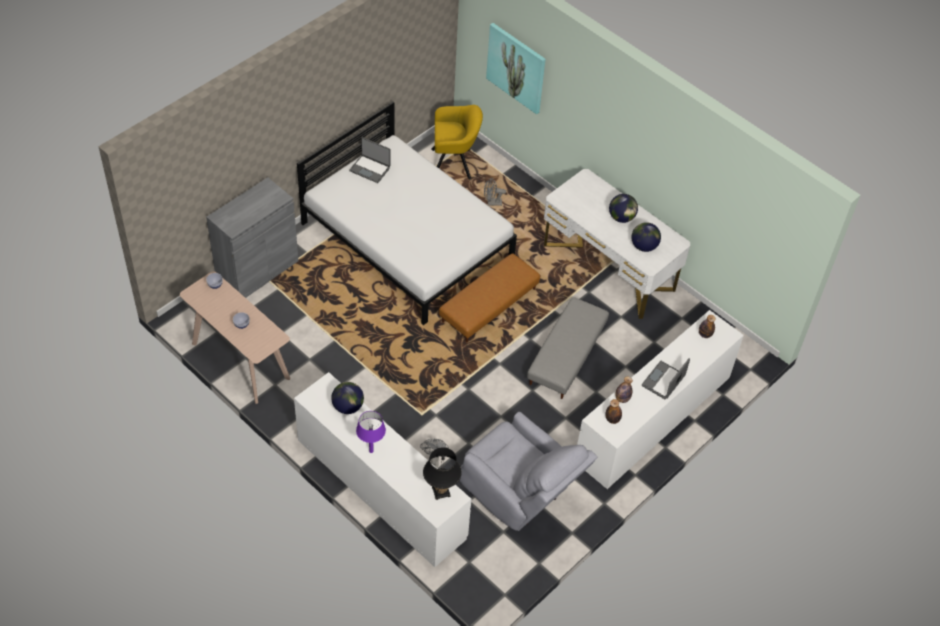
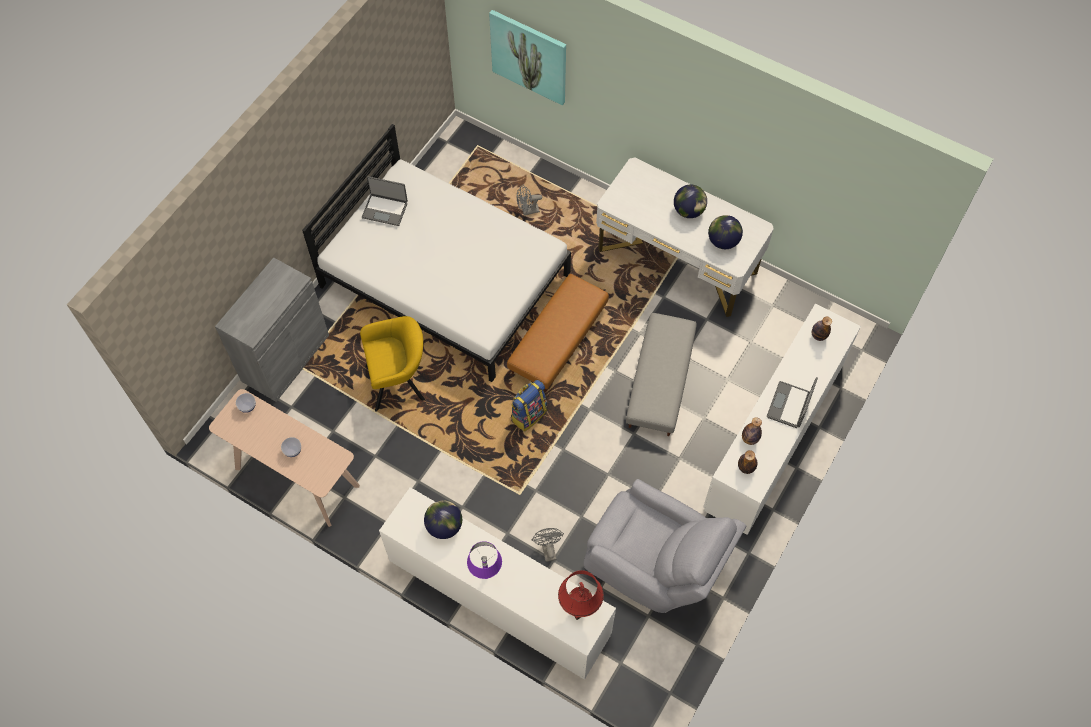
camera: 10 degrees left, 10 degrees up
black table lamp [423,447,462,500] -> red table lamp [558,570,604,620]
yellow armchair [431,105,483,180] -> yellow armchair moved to [360,316,425,412]
none -> backpack [511,380,547,432]

